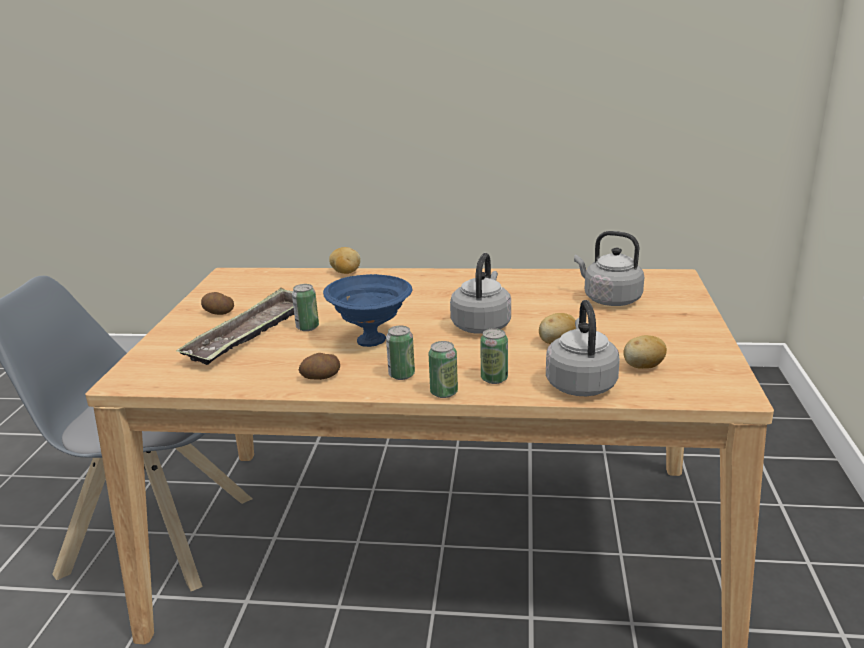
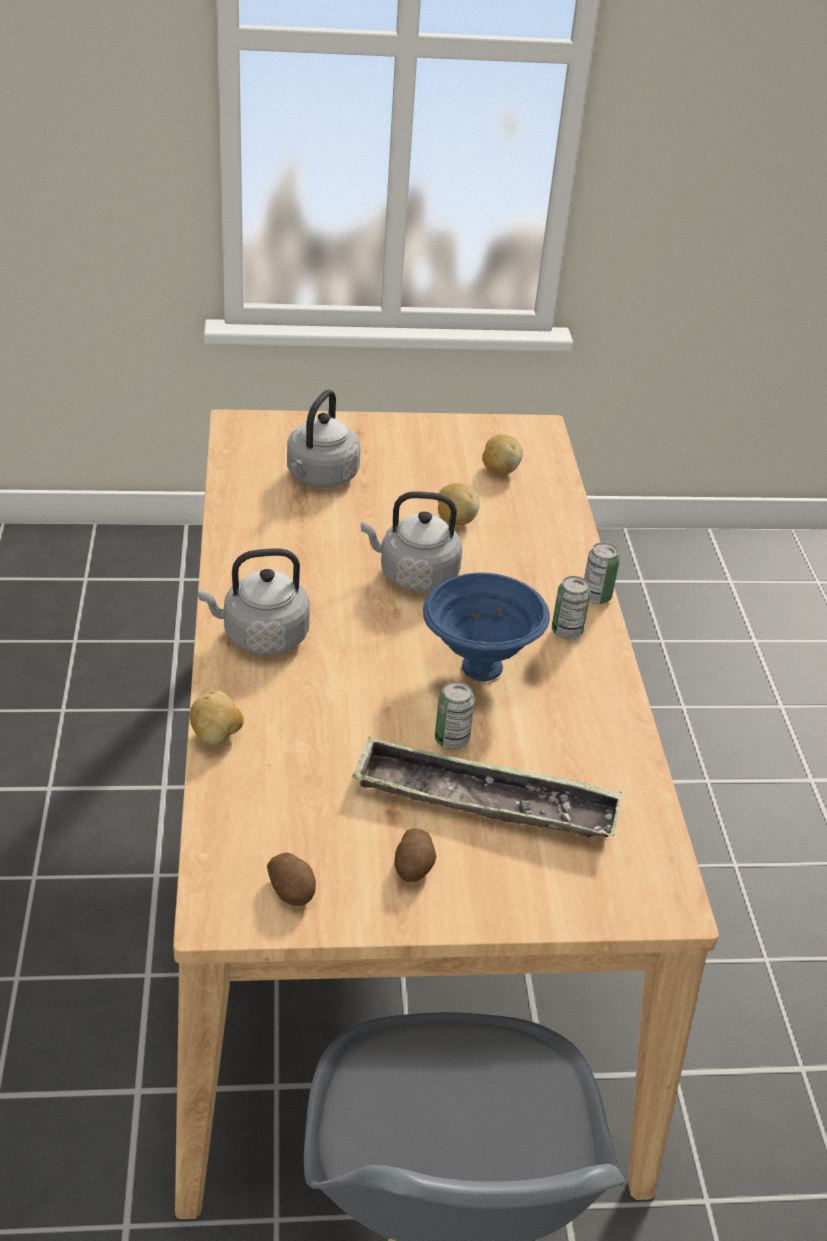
camera: 105 degrees left, 15 degrees up
potato [299,353,340,380] -> potato moved to [267,853,316,906]
can [480,328,508,384] -> none
grey kettle [546,300,620,396] -> grey kettle moved to [197,548,310,655]

